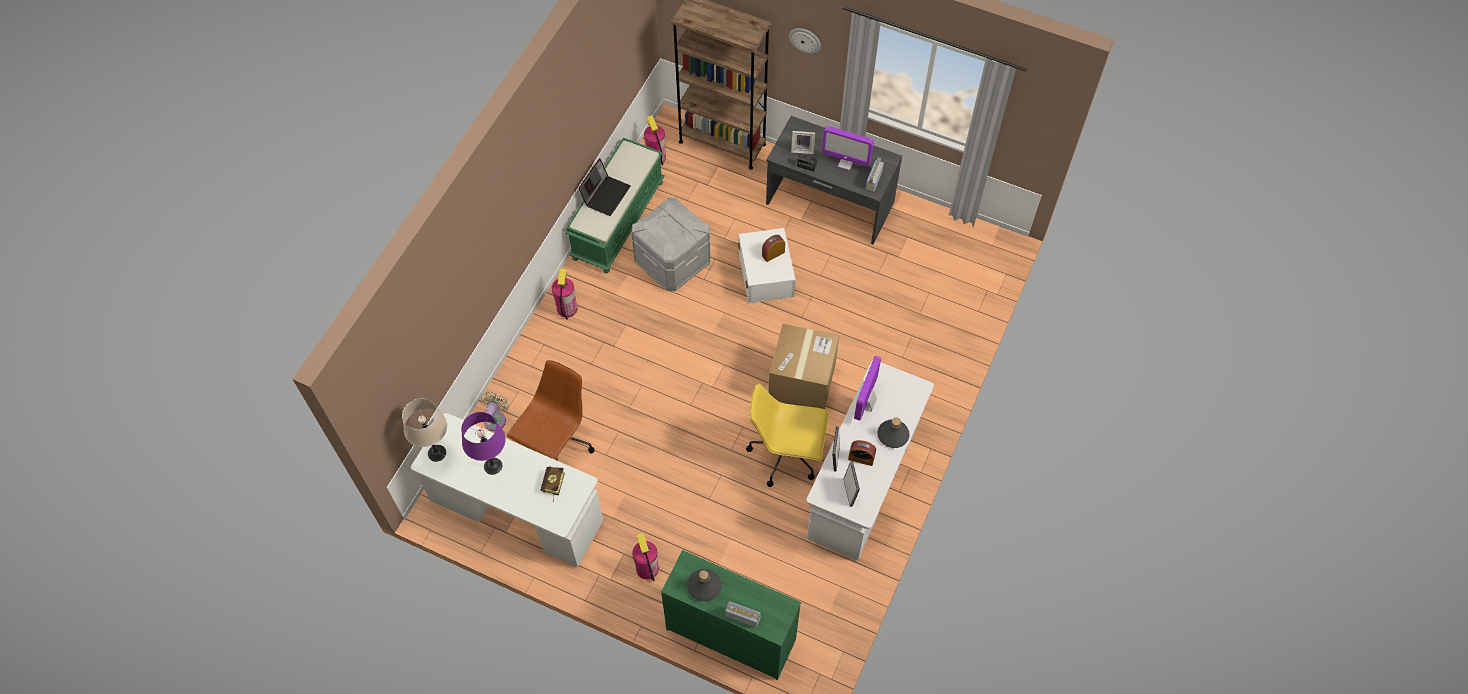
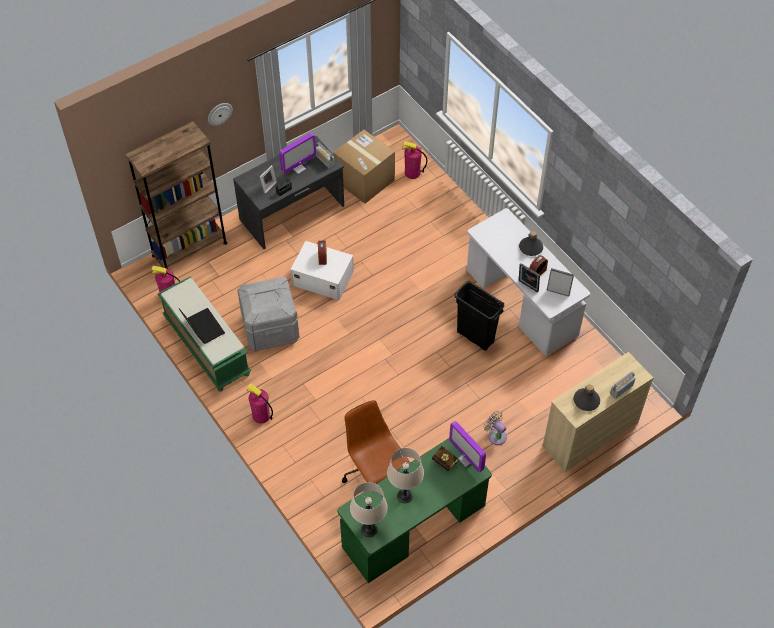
camera: 60 degrees left, 5 degrees down
white desk [411,413,603,567] -> green desk [337,438,492,583]
purple table lamp [461,412,506,475] -> beige table lamp [387,448,424,503]
beige fan [481,392,509,431] -> beige fan moved to [483,411,507,445]
fire extinguisher [632,533,659,581] -> fire extinguisher moved to [402,141,428,179]
green dresser [661,550,801,680] -> beige dresser [543,352,653,472]
yellow office chair [746,383,829,487] -> black trash can [454,281,504,351]
cardboard box [768,324,839,409] -> cardboard box moved to [333,130,395,204]
monitor [854,356,881,421] -> monitor moved to [449,421,486,472]

